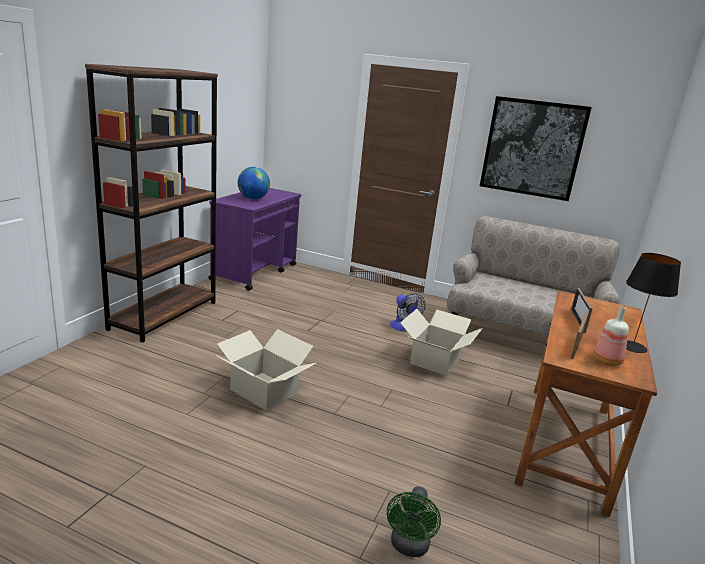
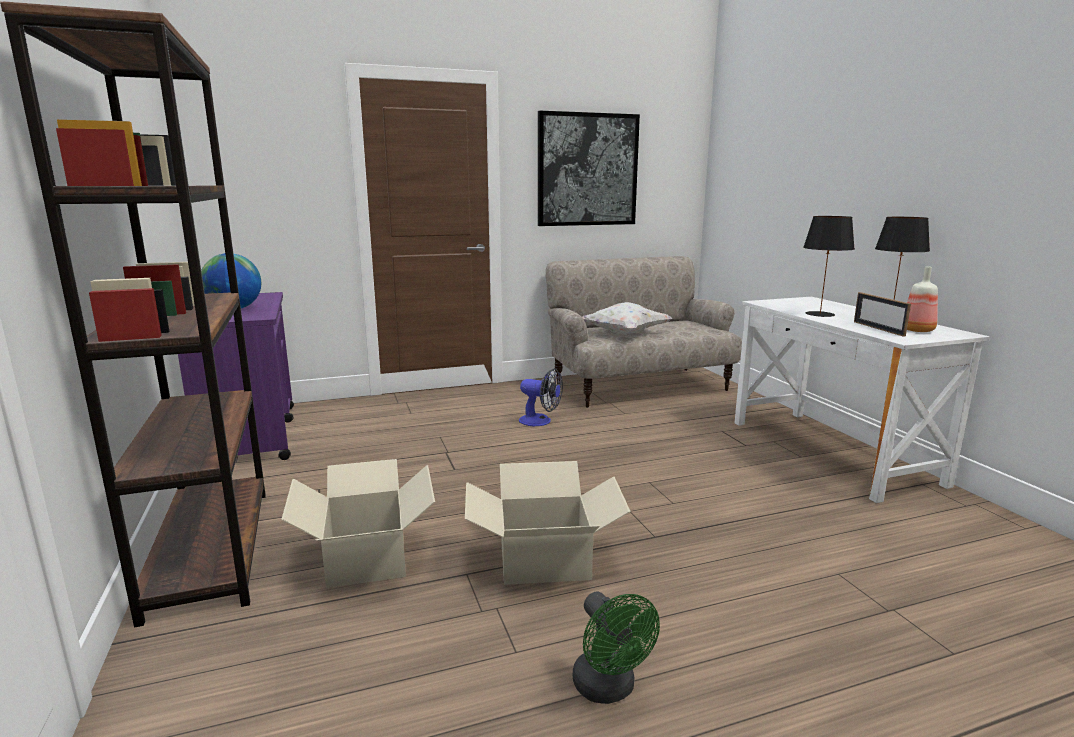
camera: 40 degrees left, 5 degrees down
green fan [387,486,441,557] -> green fan moved to [573,592,660,704]
cardboard box [401,309,483,376] -> cardboard box moved to [281,459,435,588]
brown desk [514,291,657,517] -> white desk [735,297,990,503]
picture frame [571,288,592,333] -> black table lamp [803,216,855,317]
none -> white pillow [582,302,672,334]

